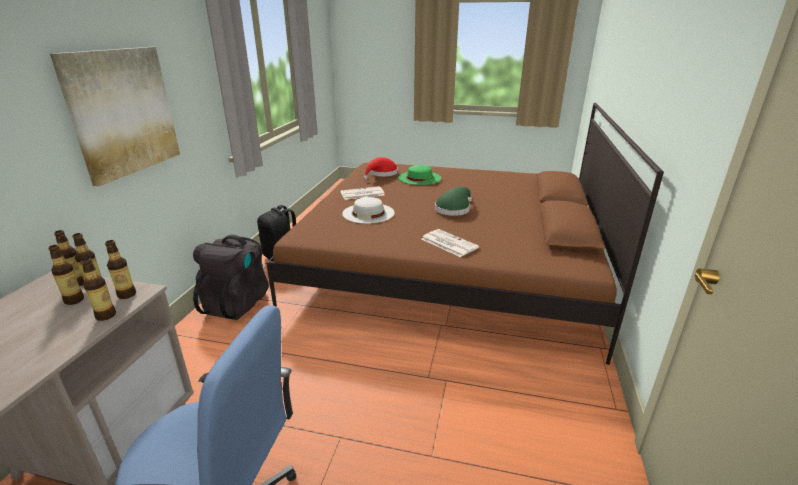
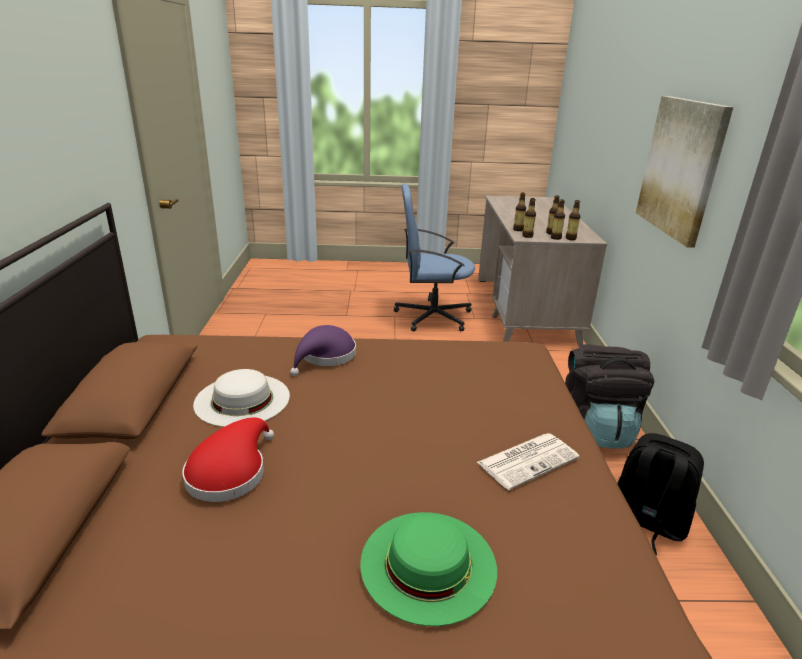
camera: 165 degrees right, 0 degrees up
white hat [342,197,395,224] -> white hat moved to [193,369,290,427]
red hat [364,157,398,180] -> red hat moved to [182,417,274,502]
newspaper [422,229,479,257] -> purple hat [290,325,356,376]
green hat [435,187,472,216] -> none

